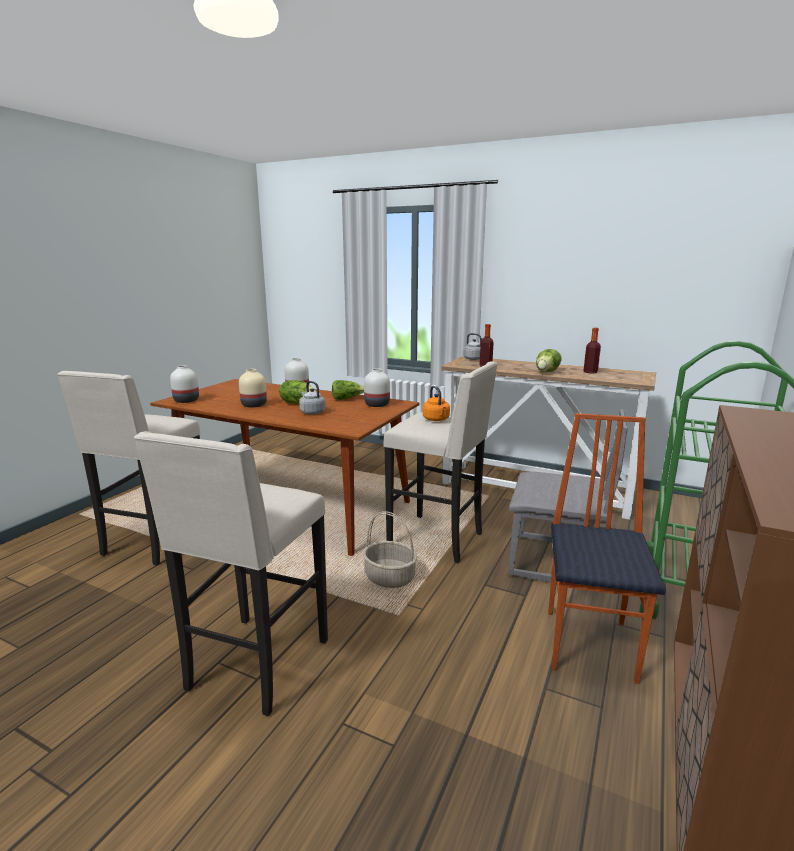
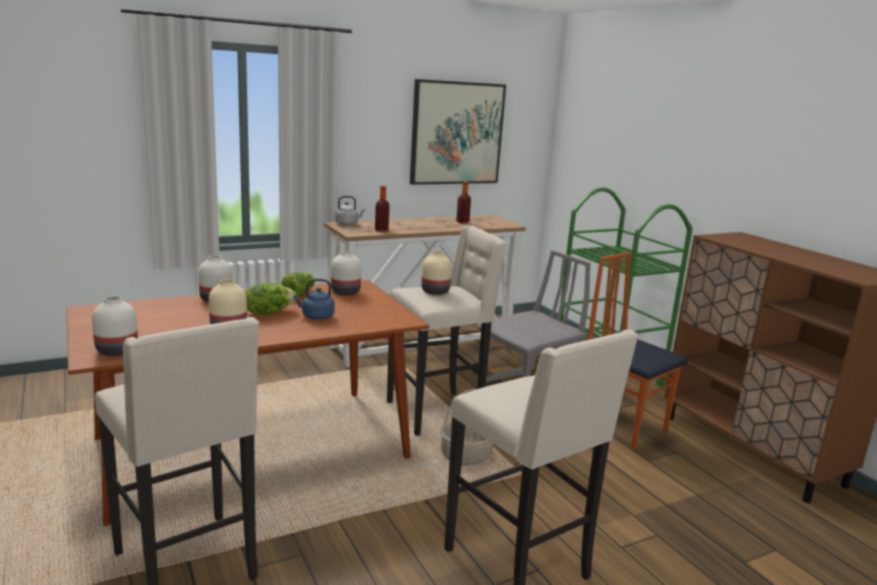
camera: 55 degrees left, 0 degrees up
grey kettle [299,381,326,414] -> blue kettle [293,279,335,320]
orange kettle [423,386,450,421] -> beige vase [421,251,452,295]
lettuce [536,349,562,372] -> none
none -> picture [410,79,506,185]

